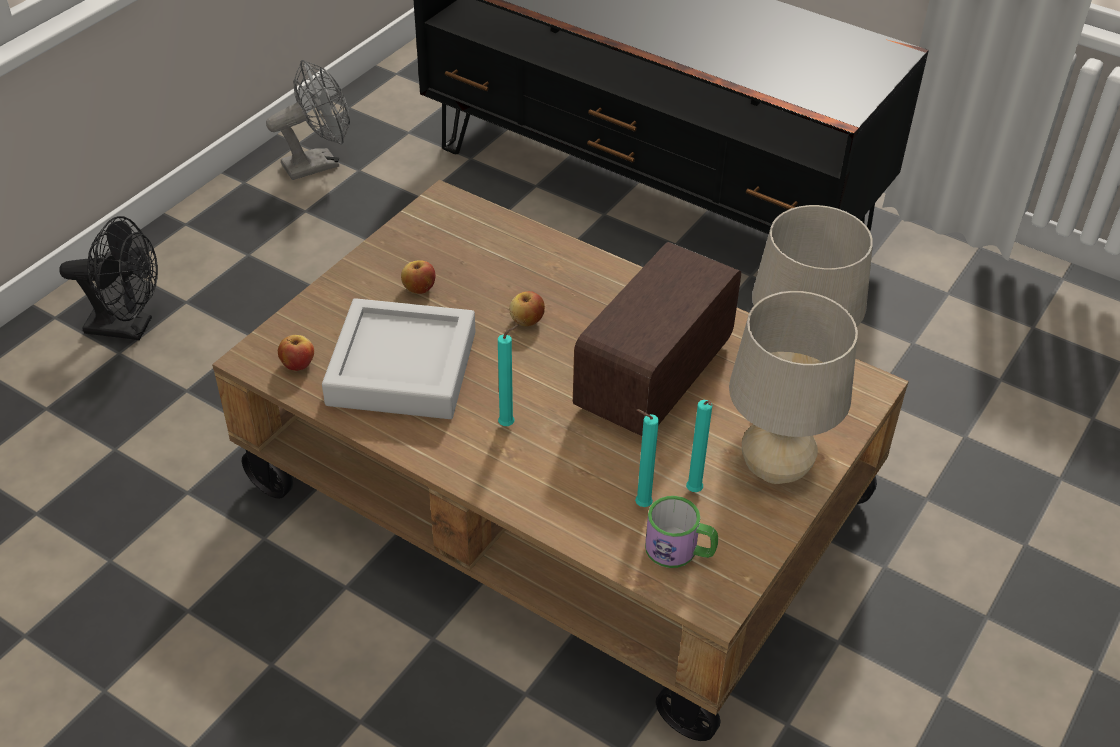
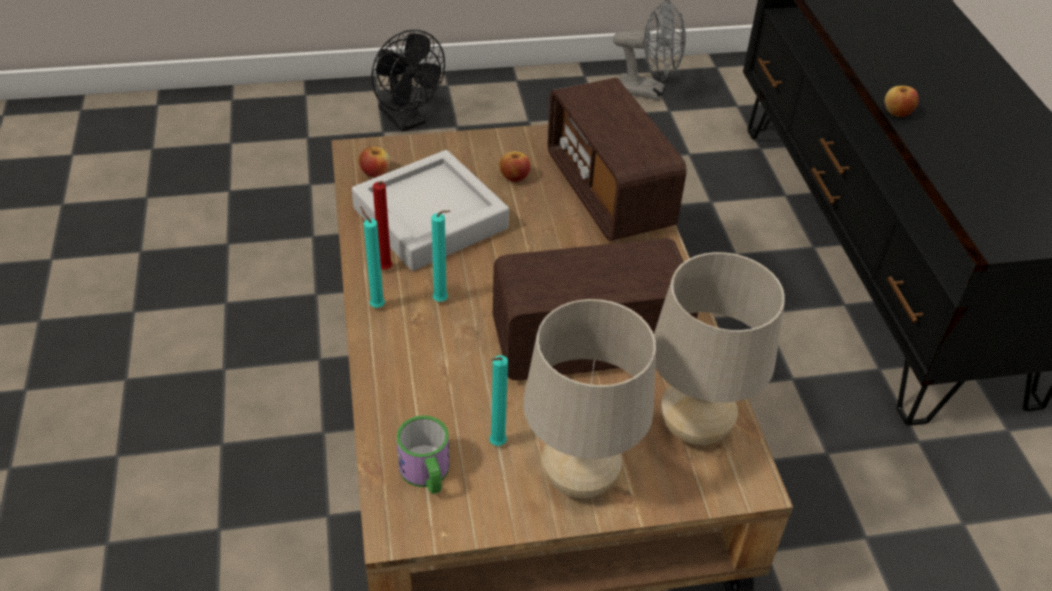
camera: 45 degrees right, 0 degrees up
apple [509,291,545,326] -> apple moved to [884,86,919,117]
turquoise candle [635,409,659,507] -> turquoise candle moved to [360,206,385,308]
none -> red candle [373,181,393,270]
none -> radio [547,78,687,241]

